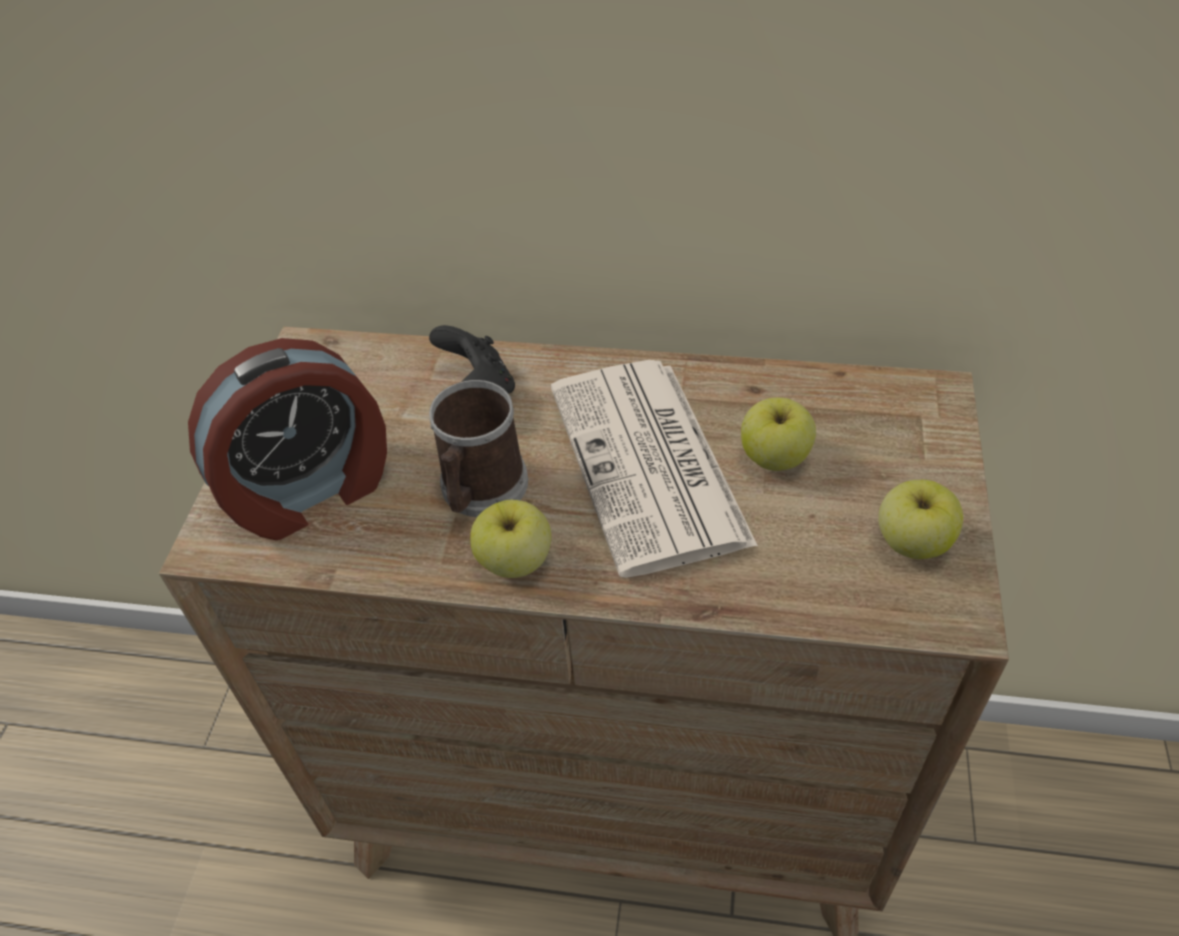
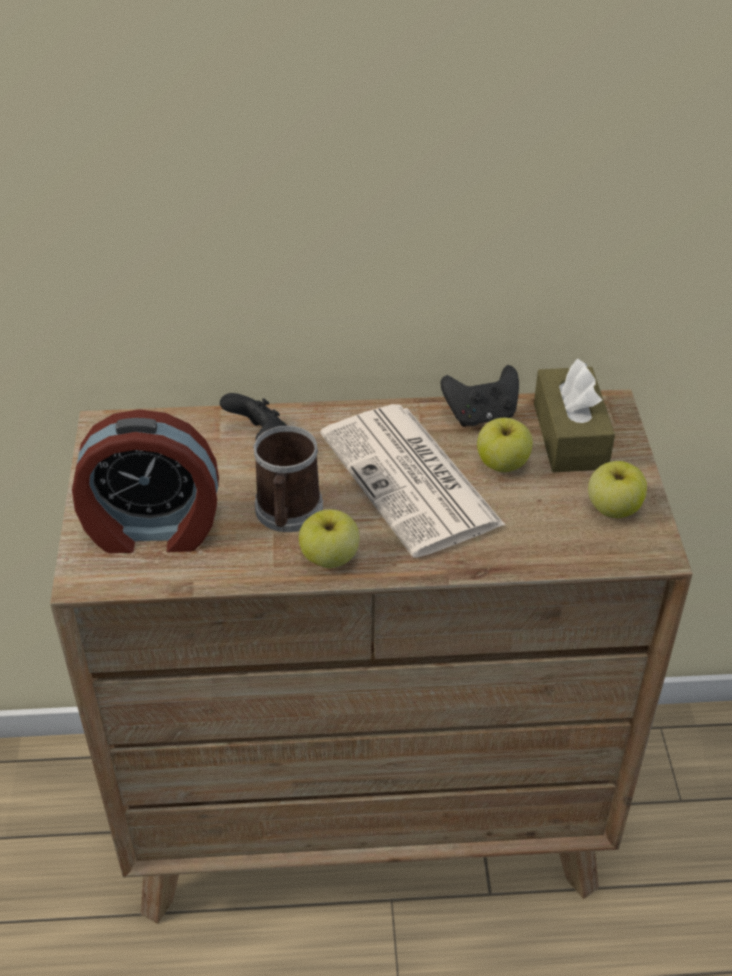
camera: 15 degrees left, 5 degrees down
alarm clock [188,338,387,540] -> alarm clock turned 45 degrees clockwise [72,409,219,553]
none -> black game controller [441,365,519,426]
none -> brown tissue box [534,358,615,472]

